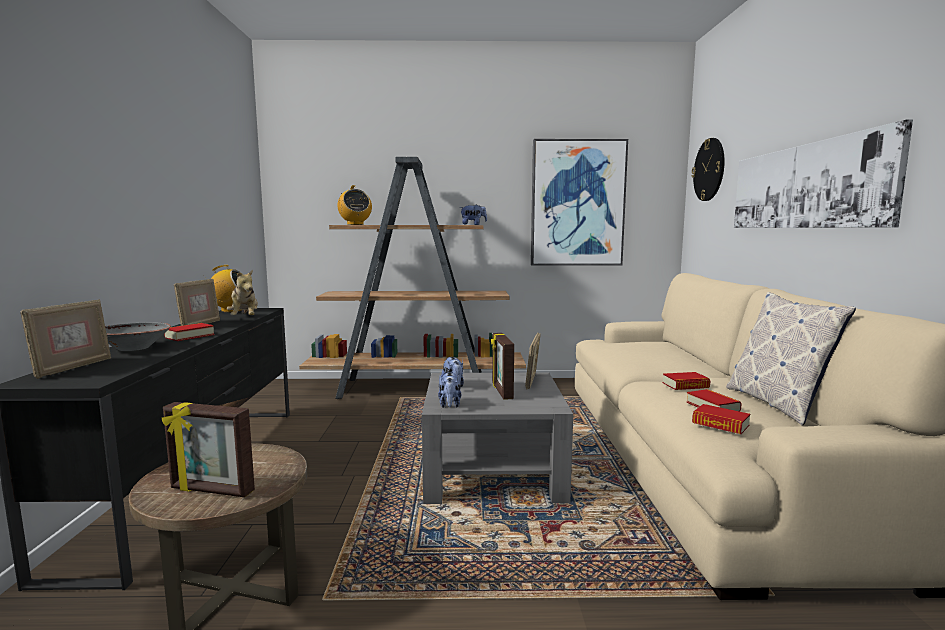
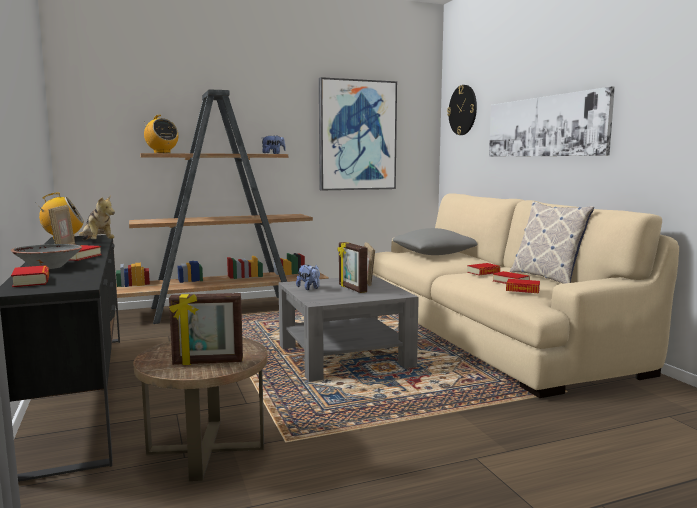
camera: 20 degrees left, 0 degrees up
picture frame [20,299,111,379] -> book [11,265,49,287]
plush toy [438,372,461,408] -> none
none -> grey pillow [392,228,478,255]

